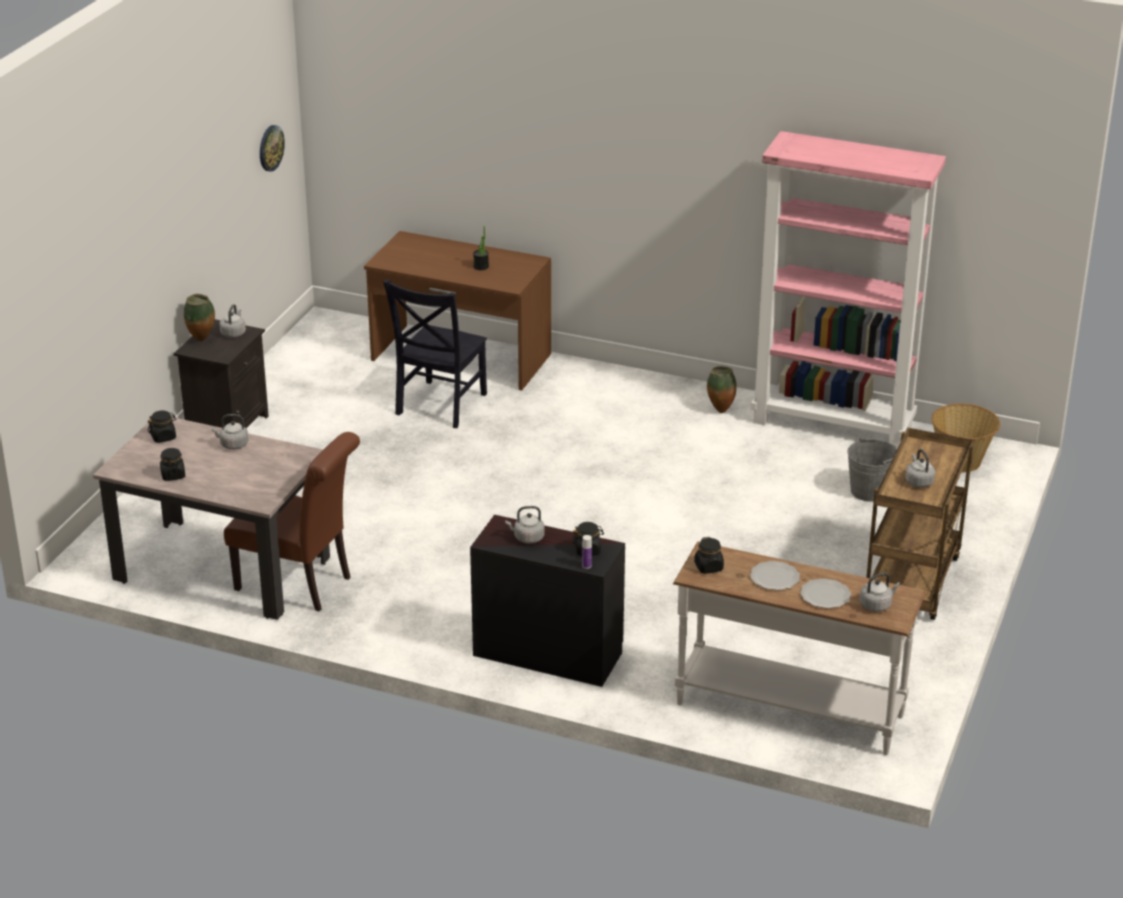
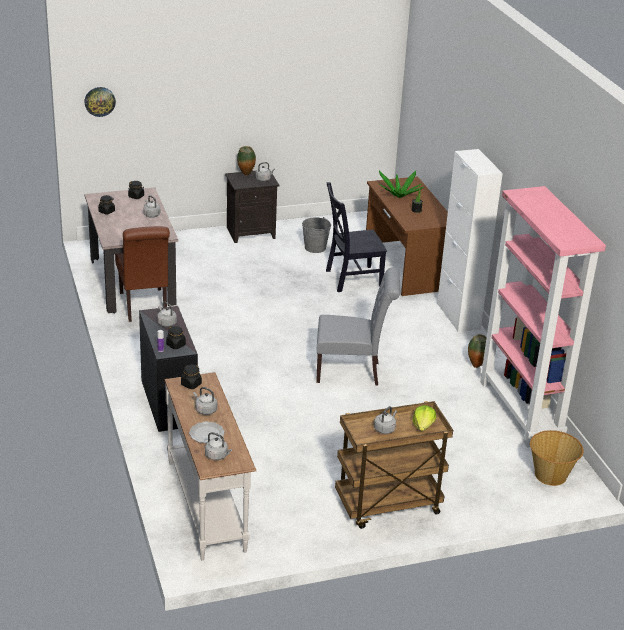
camera: 50 degrees right, 0 degrees up
wall clock [260,125,285,172] -> wall clock moved to [84,87,116,117]
plate [750,561,800,590] -> grey kettle [193,387,217,415]
grey bucket [847,438,897,502] -> grey bucket moved to [302,217,331,253]
none -> grey chair [316,267,400,385]
none -> potted plant [379,171,423,198]
none -> lettuce [413,405,436,431]
none -> white cabinet [437,149,503,332]

